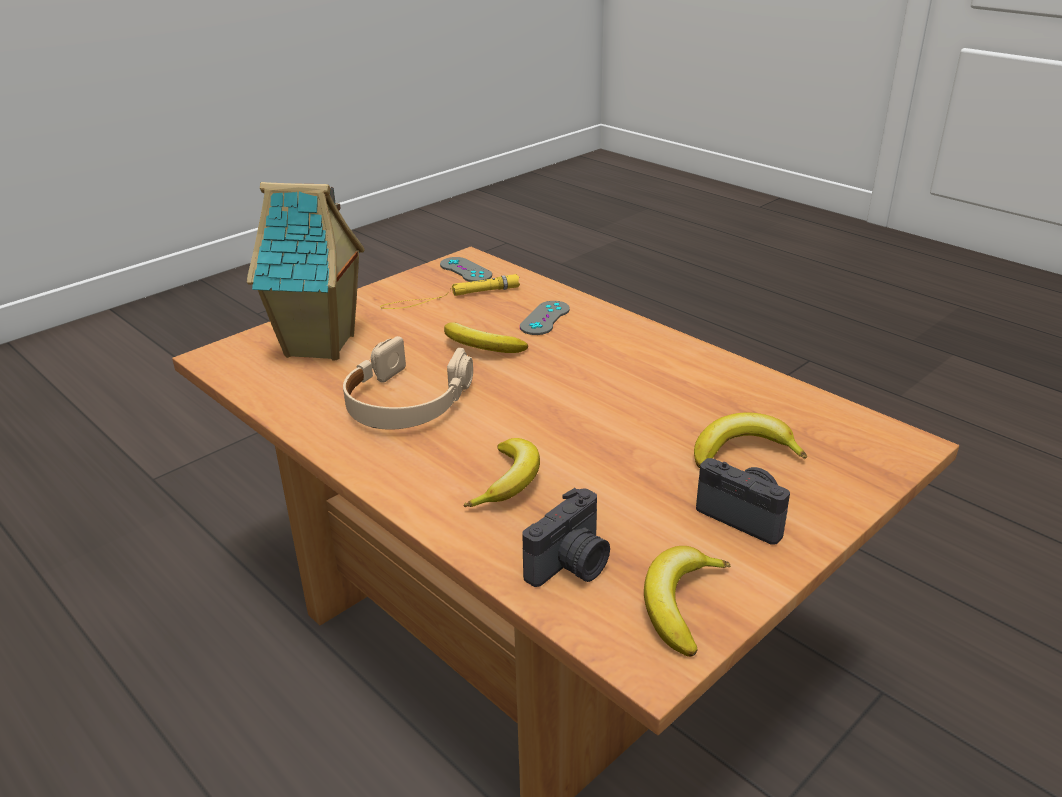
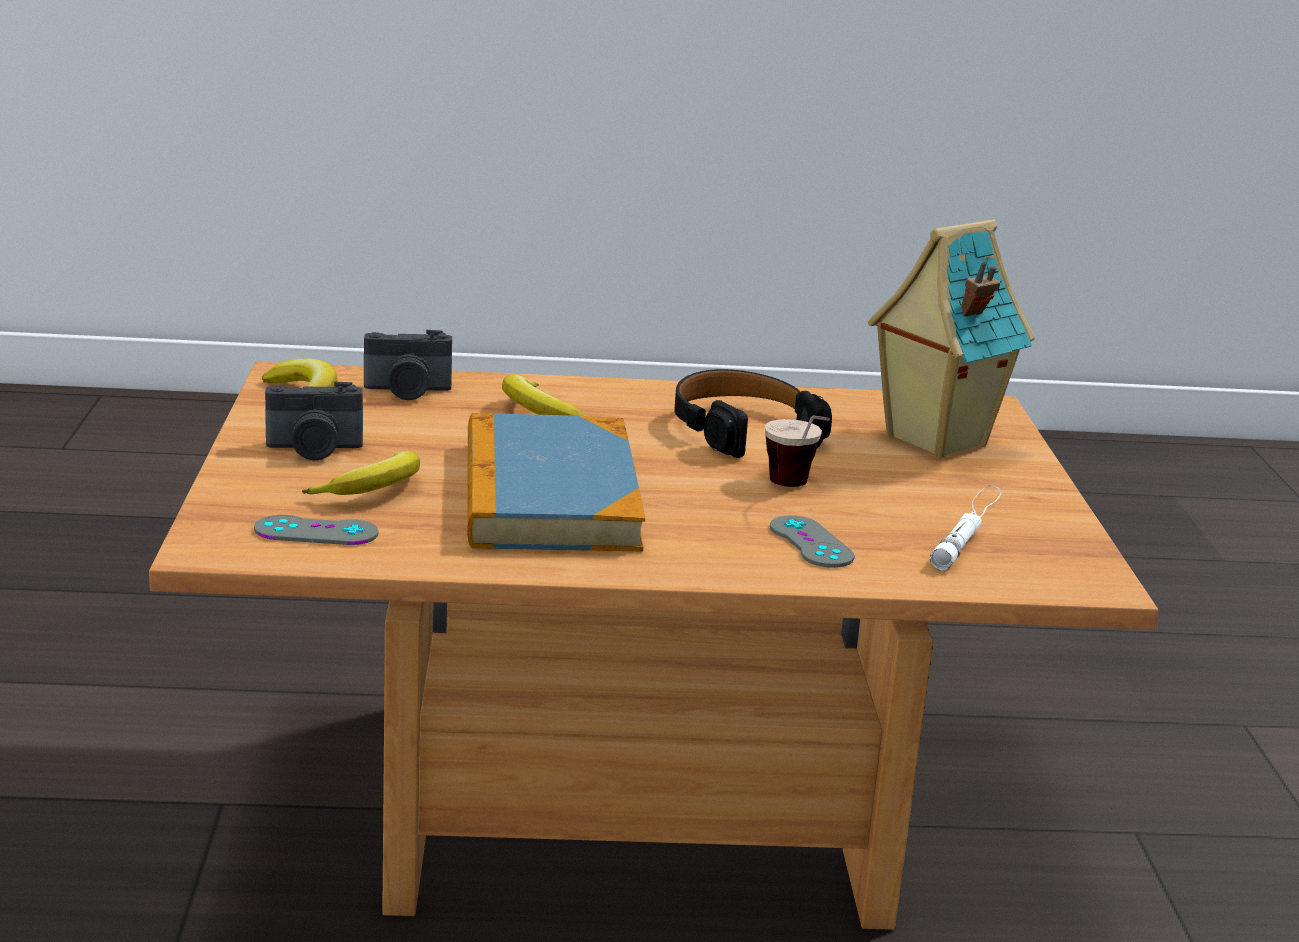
camera: 130 degrees right, 10 degrees down
beige headphones [343,336,473,430] -> black headphones [674,369,832,458]
yellow flashlight [380,274,520,309] -> white flashlight [930,485,1001,570]
grey game controller [440,257,492,282] -> grey game controller moved to [254,515,378,545]
banana [444,322,528,353] -> cup [765,415,830,487]
camera [522,488,610,587] -> camera turned 90 degrees counterclockwise [364,330,452,400]
none -> book [467,413,645,551]

